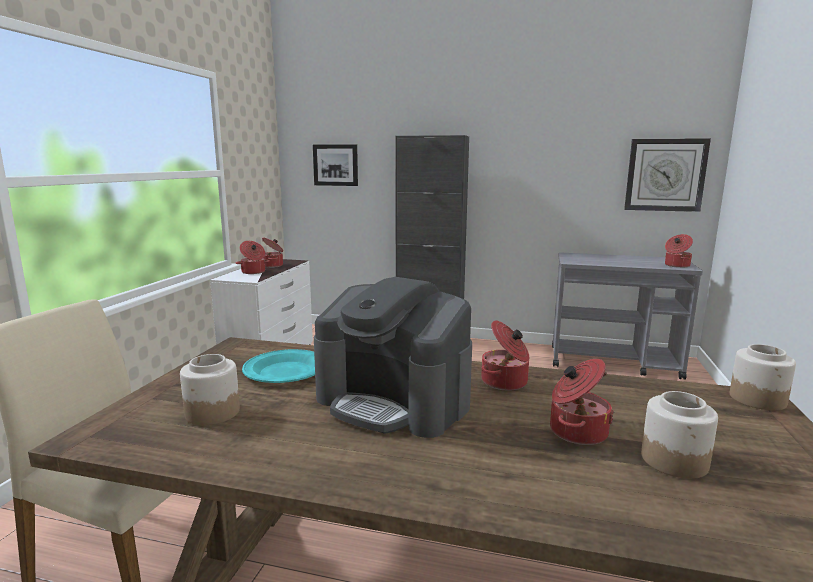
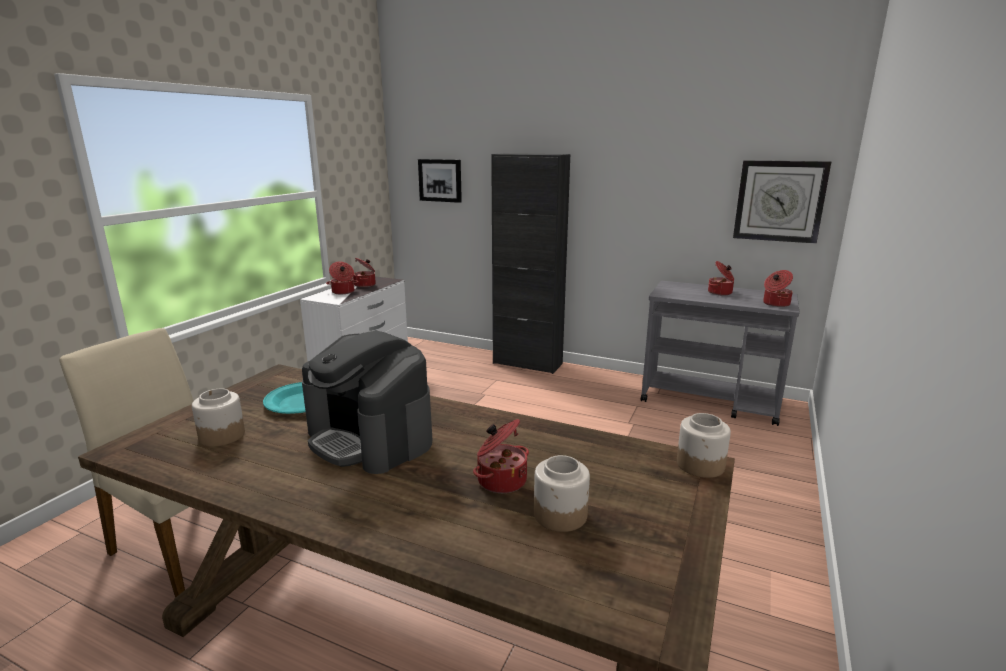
camera: 10 degrees right, 5 degrees up
cooking pot [481,320,529,390] -> cooking pot moved to [708,261,734,295]

